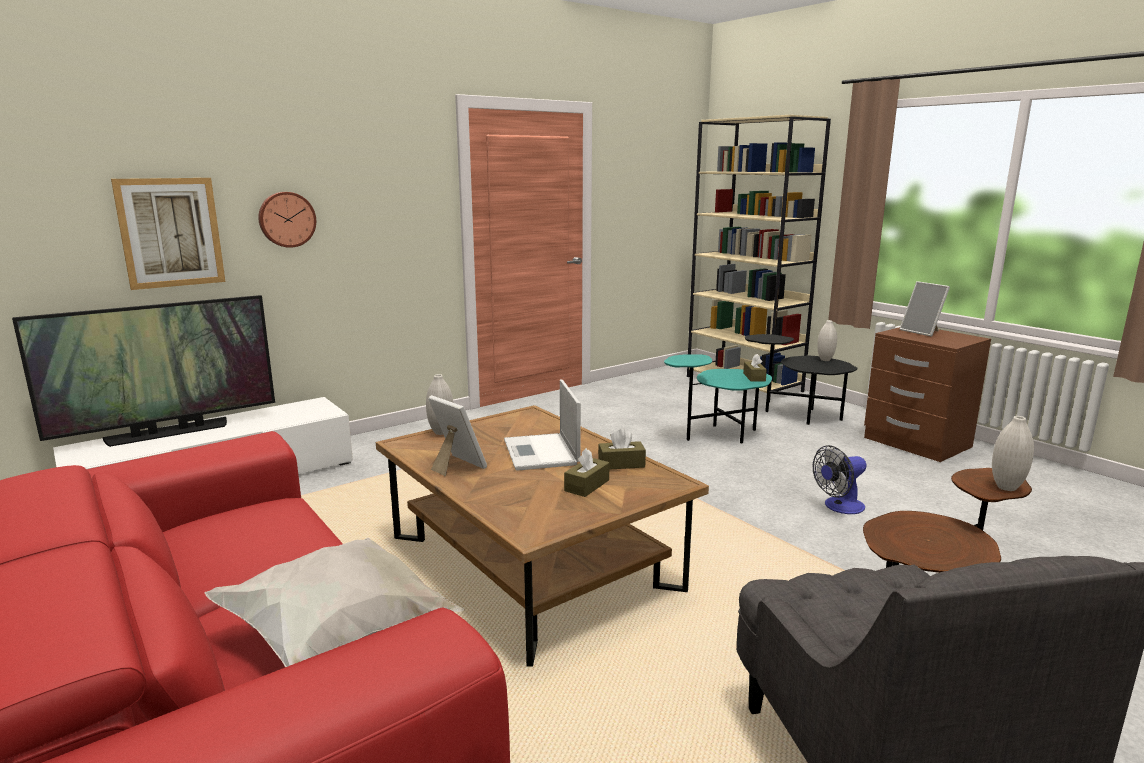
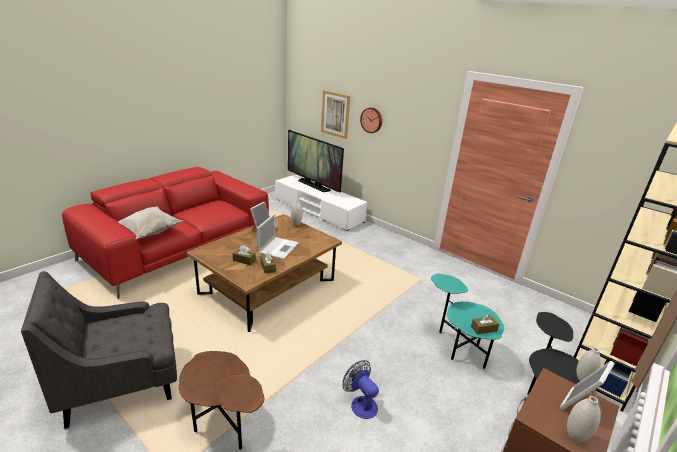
camera: 75 degrees right, 10 degrees up
laptop [504,379,581,471] -> laptop turned 135 degrees clockwise [257,214,299,260]
white vase [992,416,1034,491] -> white vase moved to [567,396,601,443]

